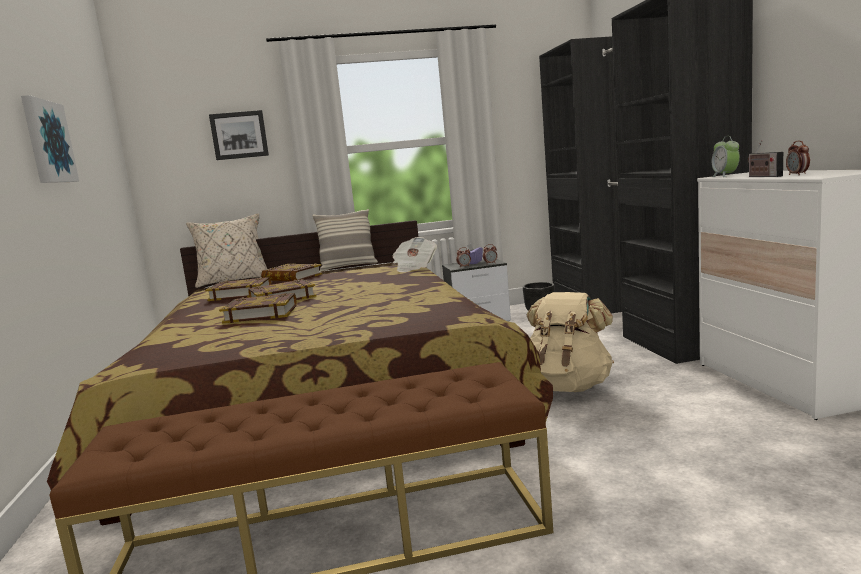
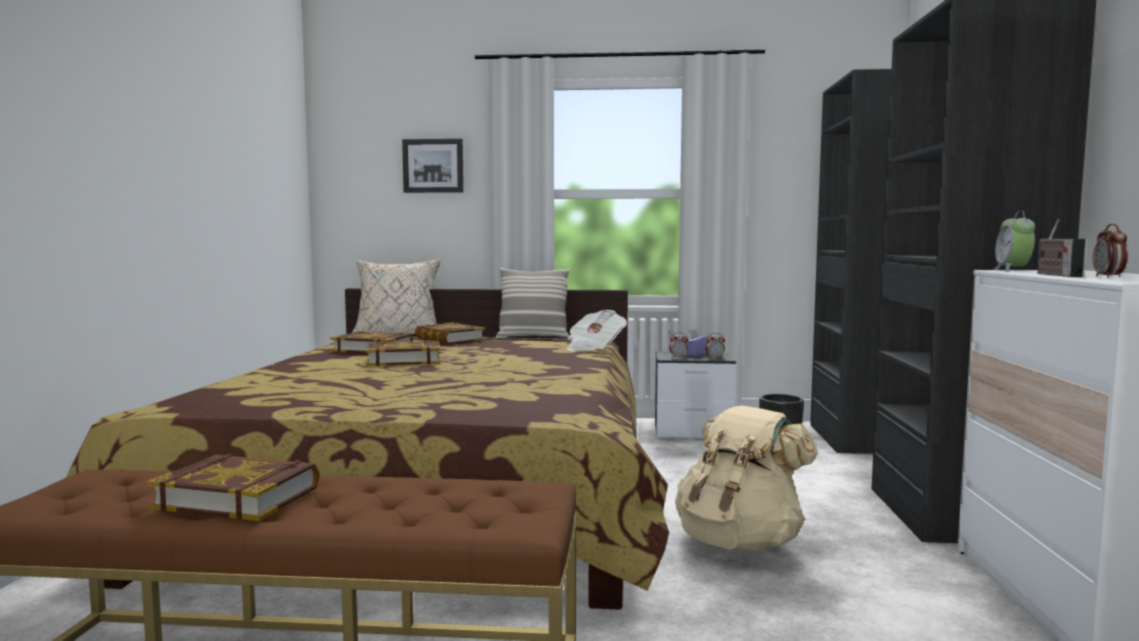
camera: 15 degrees right, 5 degrees down
picture [21,95,79,183] -> none
book [219,293,297,324] -> book moved to [146,454,319,521]

